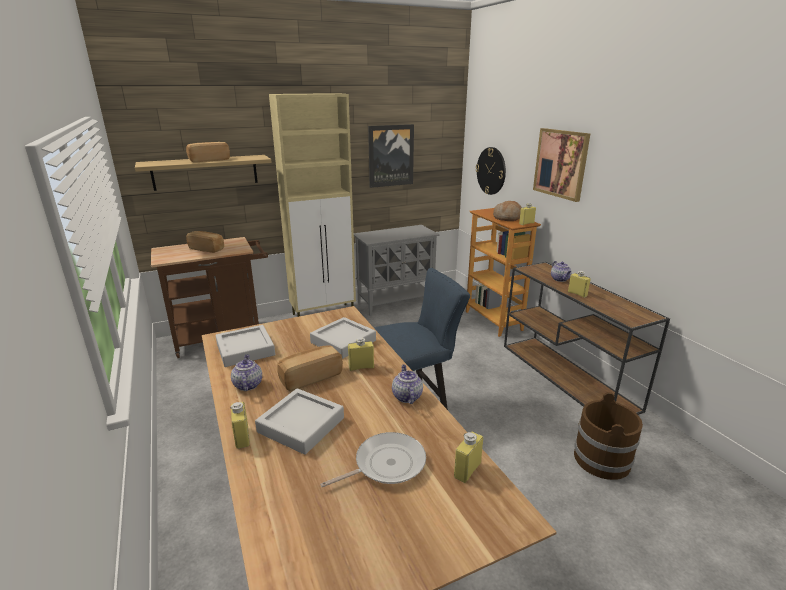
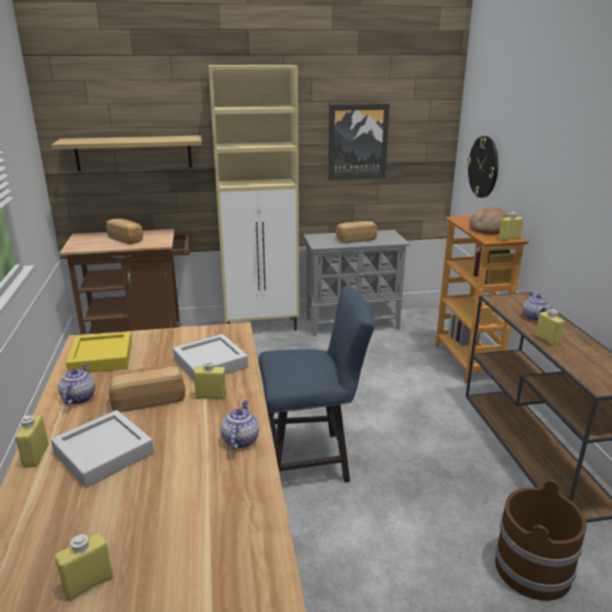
camera: 15 degrees right, 0 degrees up
bread [186,142,230,162] -> bread moved to [336,221,377,243]
grey tray [216,325,275,367] -> yellow tray [66,332,132,373]
frying pan [320,432,426,487] -> none
yellow bottle [454,432,483,483] -> yellow bottle moved to [55,533,113,601]
picture [533,128,590,202] -> none

